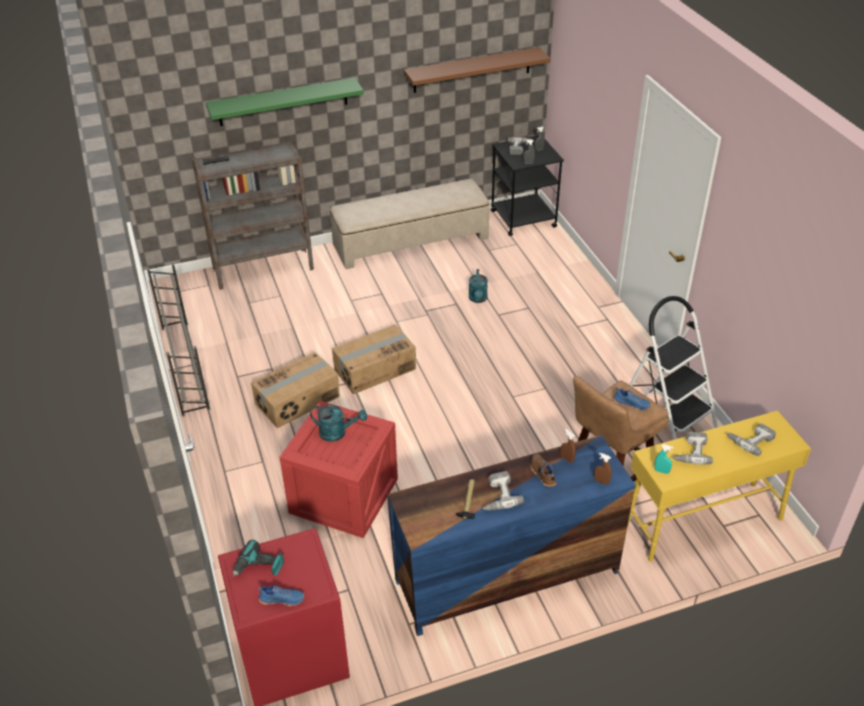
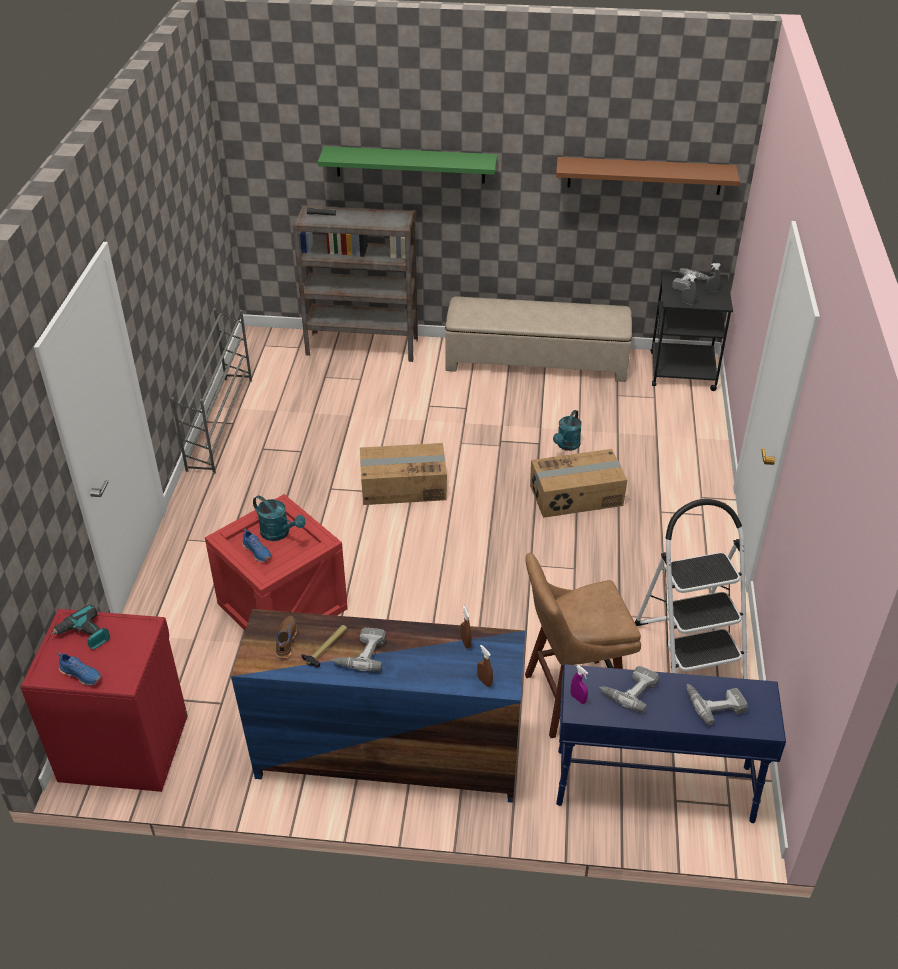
camera: 25 degrees right, 0 degrees up
cardboard box [251,352,340,428] -> cardboard box moved to [530,449,627,518]
brown shoe [531,453,556,487] -> brown shoe moved to [276,616,297,659]
blue shoe [613,388,651,411] -> blue shoe moved to [242,528,271,562]
yellow console table [628,411,811,562] -> blue console table [556,664,786,823]
turquoise spray bottle [654,444,674,474] -> purple spray bottle [571,665,588,704]

